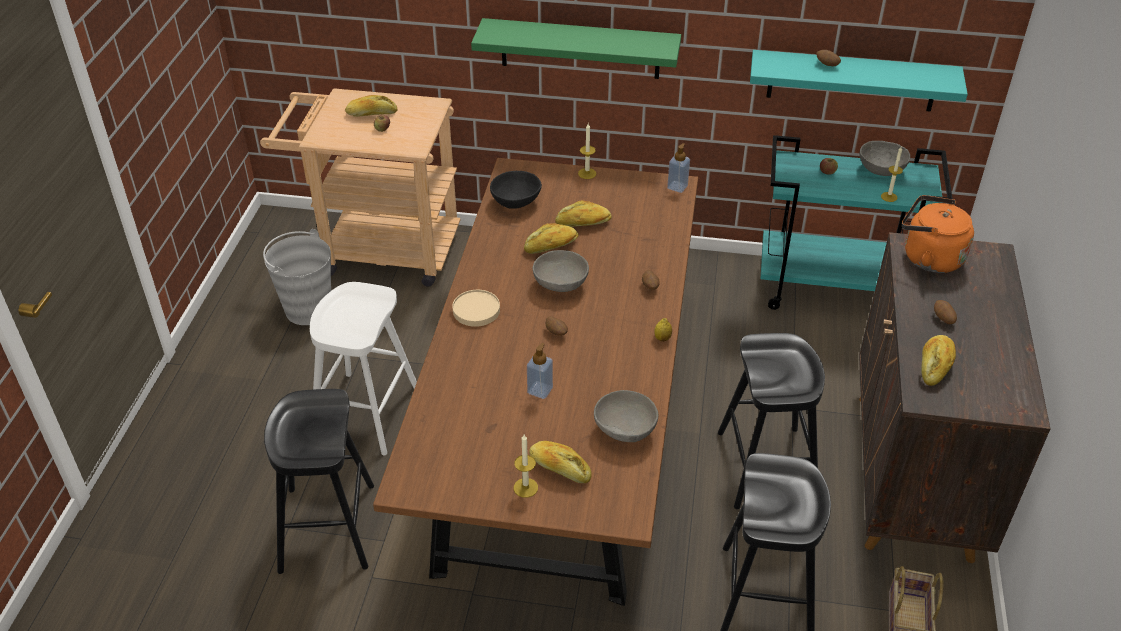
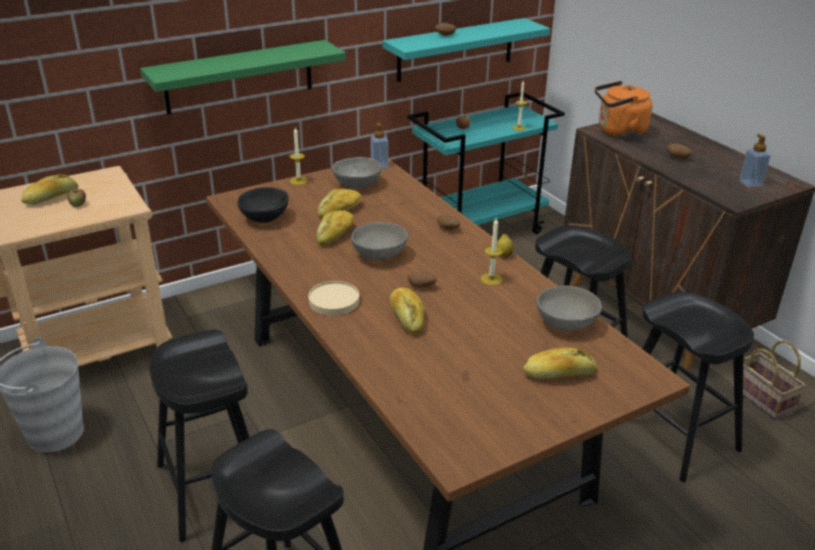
camera: 40 degrees left, 10 degrees down
white stool [310,282,417,455] -> black stool [150,330,250,542]
candle [514,434,538,498] -> candle moved to [481,218,503,285]
soap dispenser [527,343,553,399] -> soap dispenser moved to [739,134,771,187]
grey bowl [860,141,910,176] -> grey bowl moved to [332,157,381,188]
bread [921,335,956,386] -> bread moved to [390,288,424,334]

